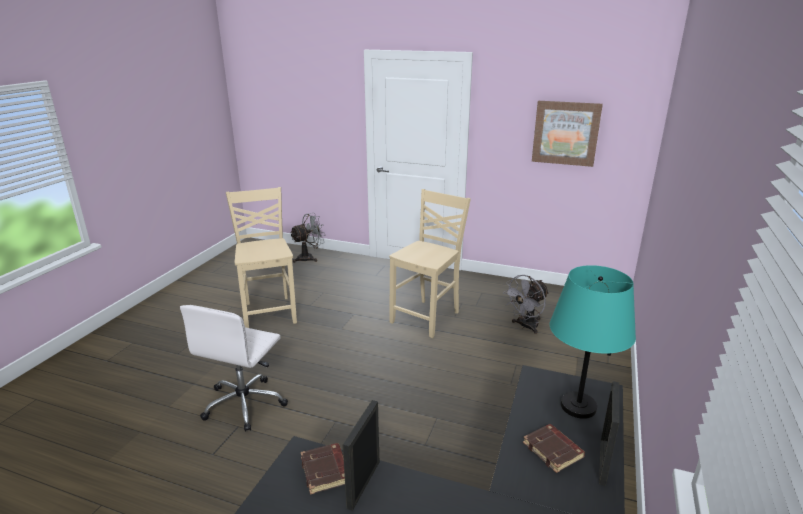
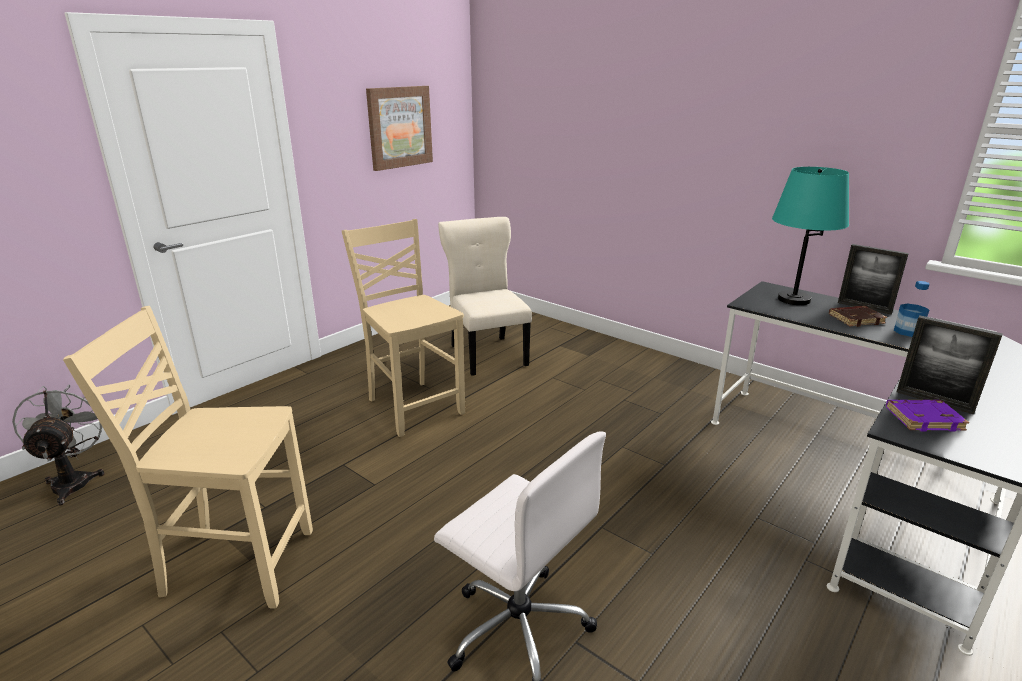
camera: 70 degrees left, 0 degrees up
brown book [300,443,345,495] -> purple book [886,400,969,432]
grey fan [503,275,549,334] -> beige chair [438,217,532,376]
none -> bottle [894,281,930,337]

